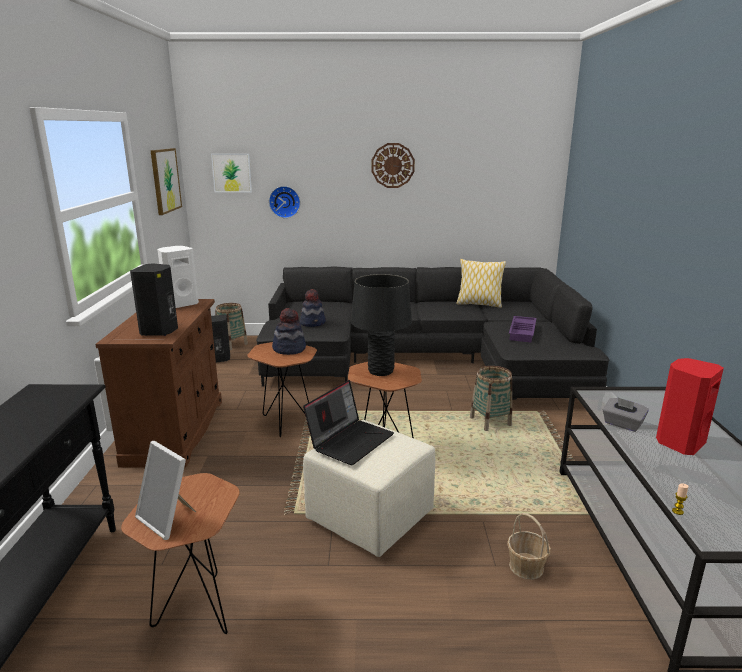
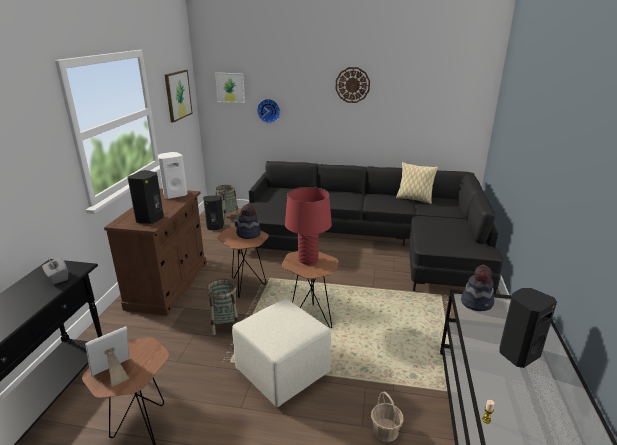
camera: 10 degrees right, 5 degrees up
picture frame [135,441,196,540] -> picture frame turned 90 degrees clockwise [85,326,129,387]
hat [300,289,326,327] -> hat moved to [461,265,494,311]
laptop [303,380,394,465] -> none
black table lamp [351,274,412,376] -> red table lamp [285,187,332,265]
basket [470,366,512,431] -> basket moved to [206,279,238,335]
purple tray [509,316,536,342] -> none
grey tissue box [603,397,649,432] -> grey tissue box moved to [42,257,68,284]
red speaker [656,358,724,455] -> black speaker [499,288,557,368]

